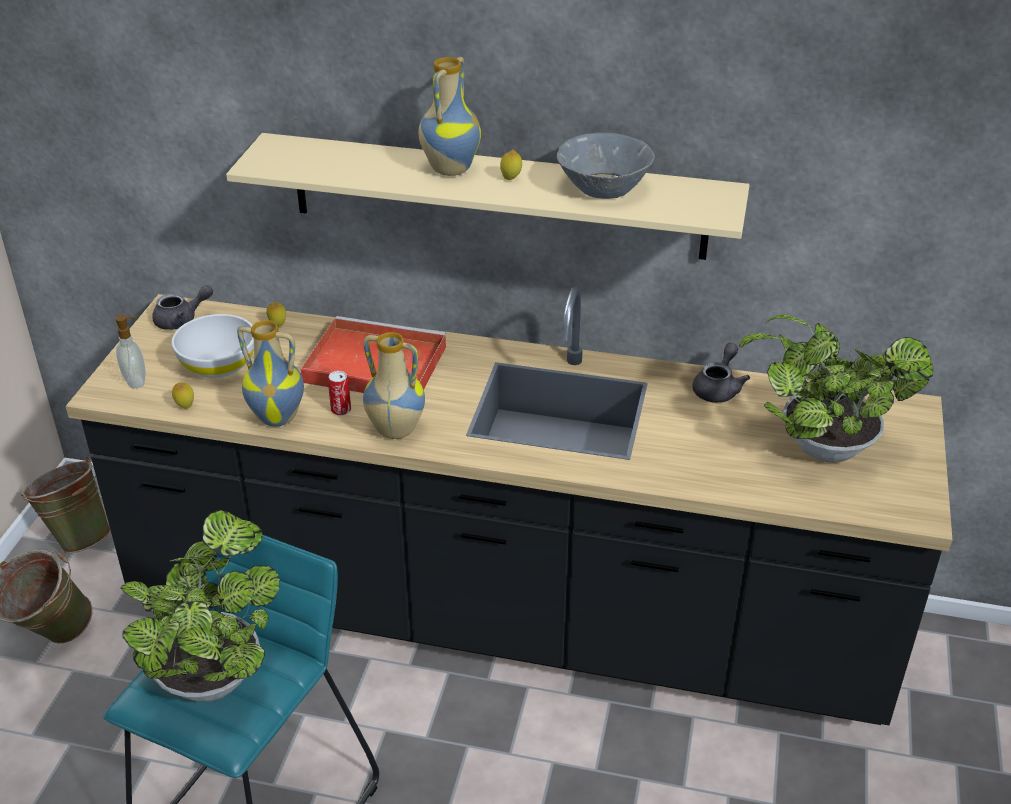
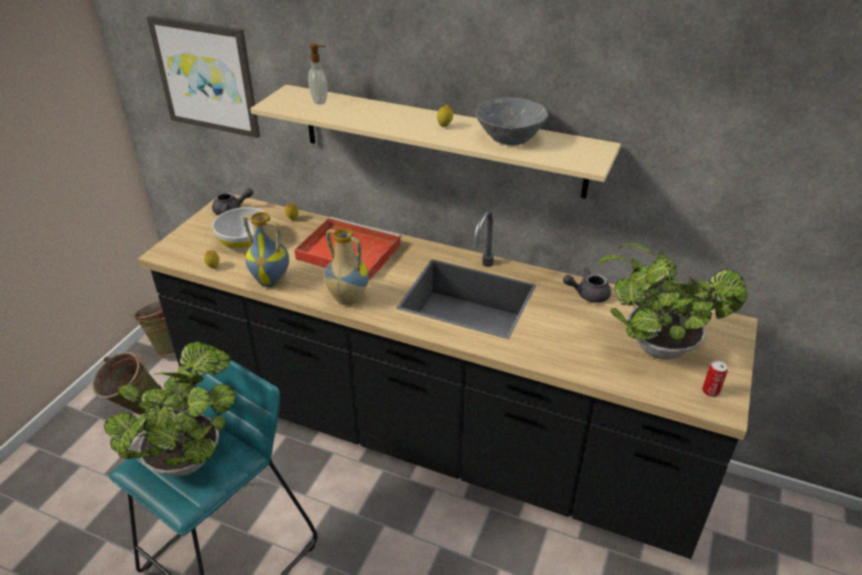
camera: 10 degrees right, 0 degrees up
soap dispenser [115,315,146,389] -> soap dispenser moved to [308,44,328,105]
can [328,371,351,416] -> can moved to [702,361,728,397]
vase [418,57,481,176] -> none
grey teapot [693,343,750,403] -> grey teapot turned 135 degrees counterclockwise [563,266,611,303]
none -> picture [147,15,260,138]

